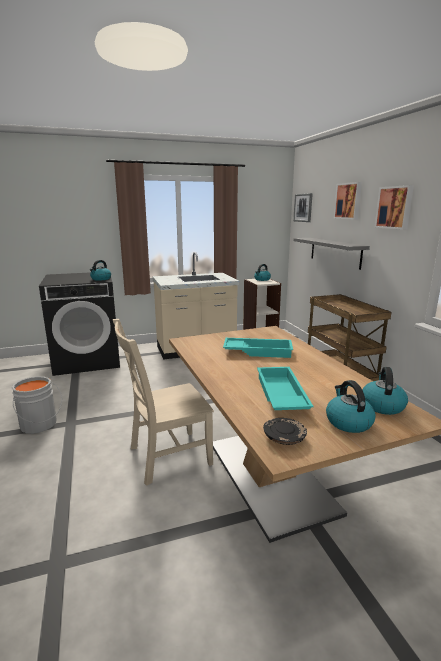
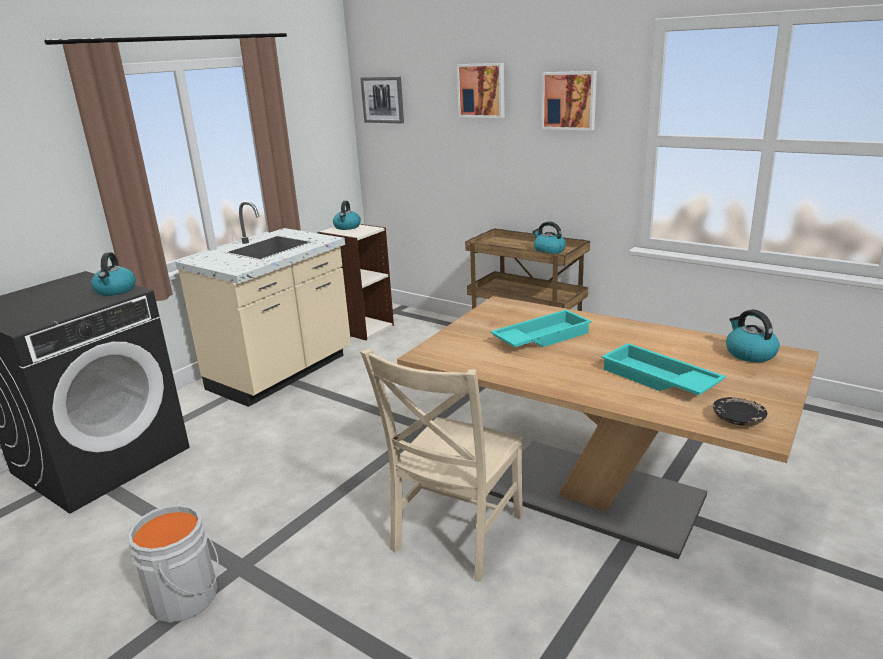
camera: 35 degrees left, 5 degrees up
grey shelf [294,238,370,270] -> none
kettle [326,380,376,433] -> kettle moved to [532,221,566,254]

